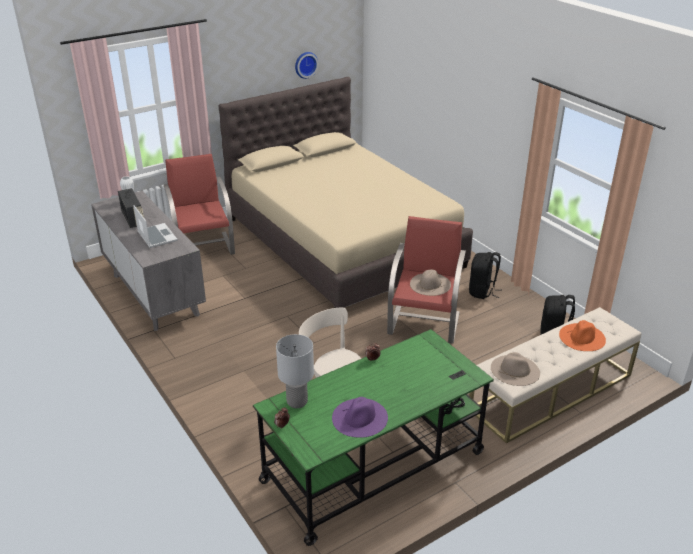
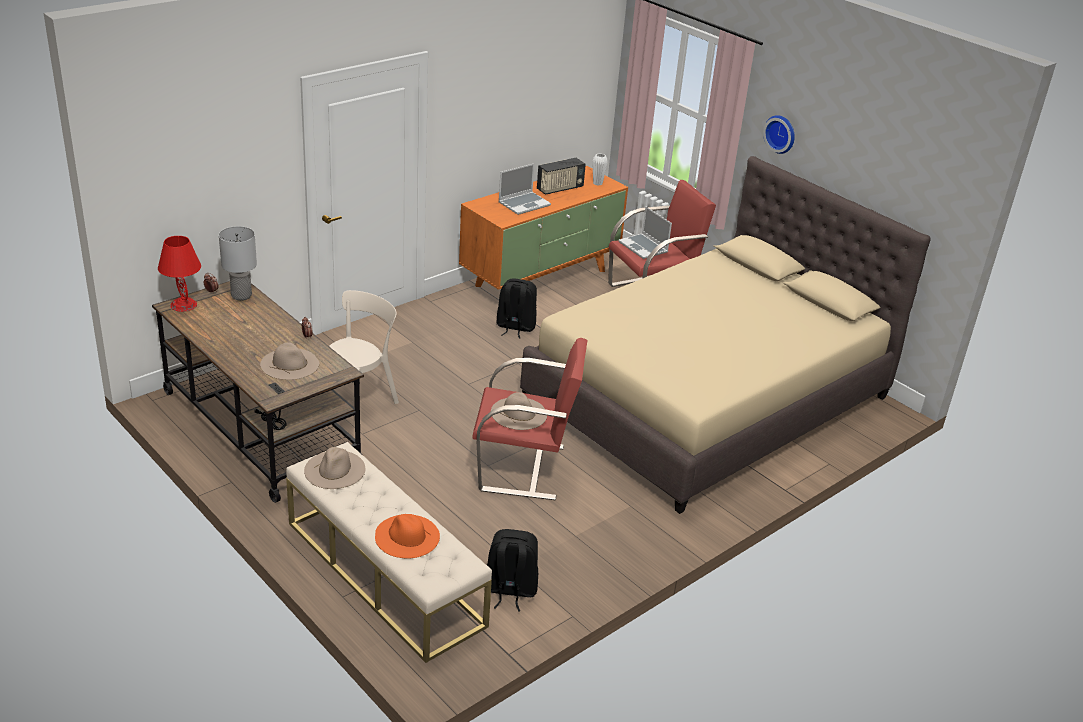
camera: 80 degrees right, 0 degrees up
grey dresser [91,191,206,331] -> orange dresser [459,166,628,290]
green desk [253,329,494,546] -> brown desk [152,281,364,503]
wall clock [295,52,318,79] -> wall clock moved to [763,115,795,154]
purple hat [332,397,388,438] -> none
black backpack [469,252,501,299] -> black backpack moved to [496,278,537,339]
none -> red table lamp [158,236,201,312]
none -> beige hat [260,342,319,380]
none -> laptop [618,206,672,259]

